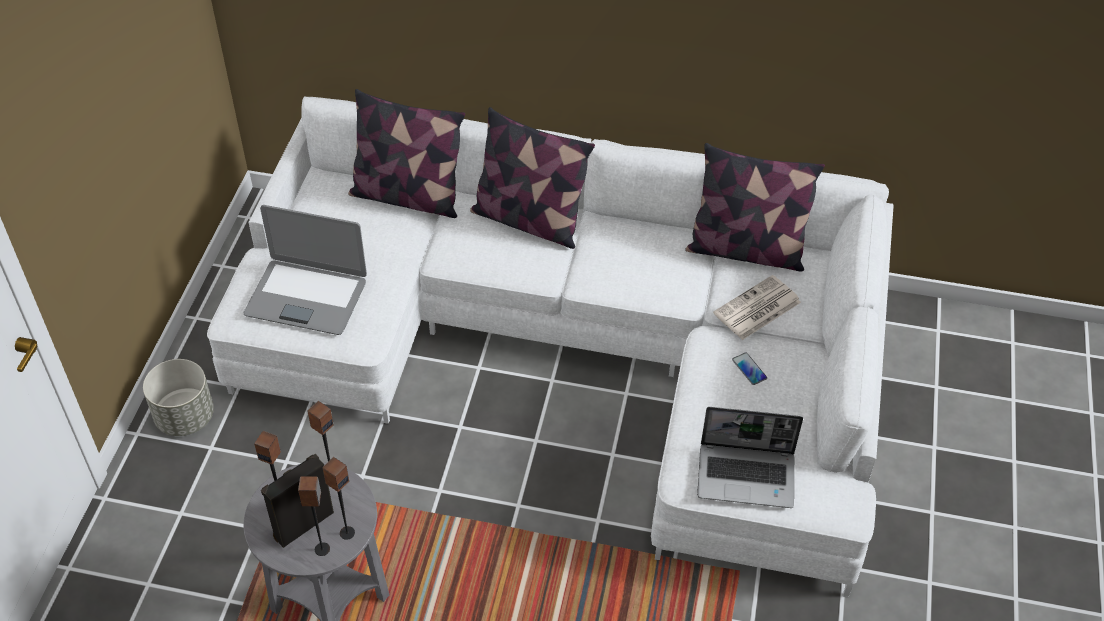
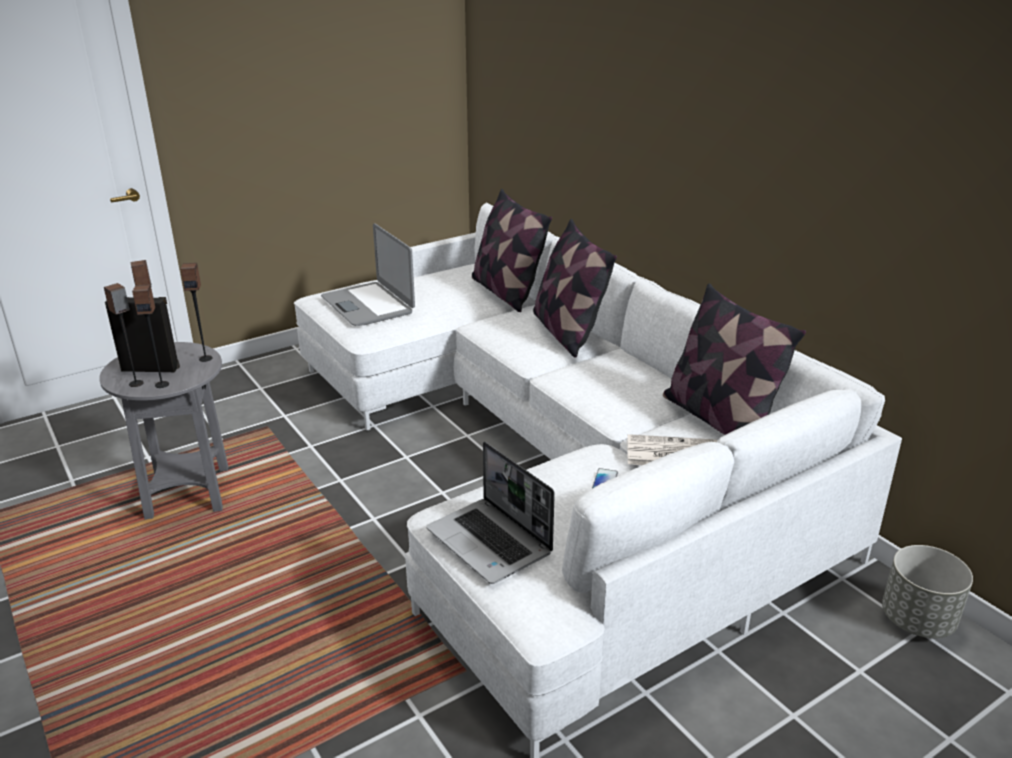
camera: 45 degrees right, 20 degrees down
grey planter [143,359,214,436] -> grey planter moved to [882,545,973,638]

